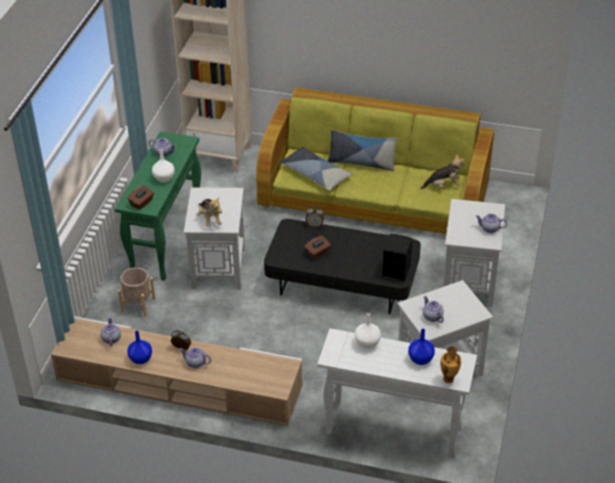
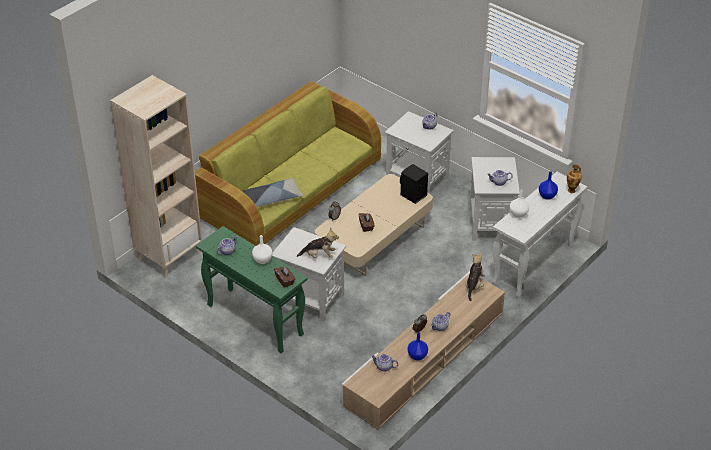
camera: 65 degrees left, 0 degrees up
beige planter [118,267,156,317] -> none
black coffee table [264,219,421,314] -> beige coffee table [315,174,433,276]
pillow [328,130,397,171] -> none
plush toy [421,154,465,189] -> plush toy moved to [465,253,485,301]

